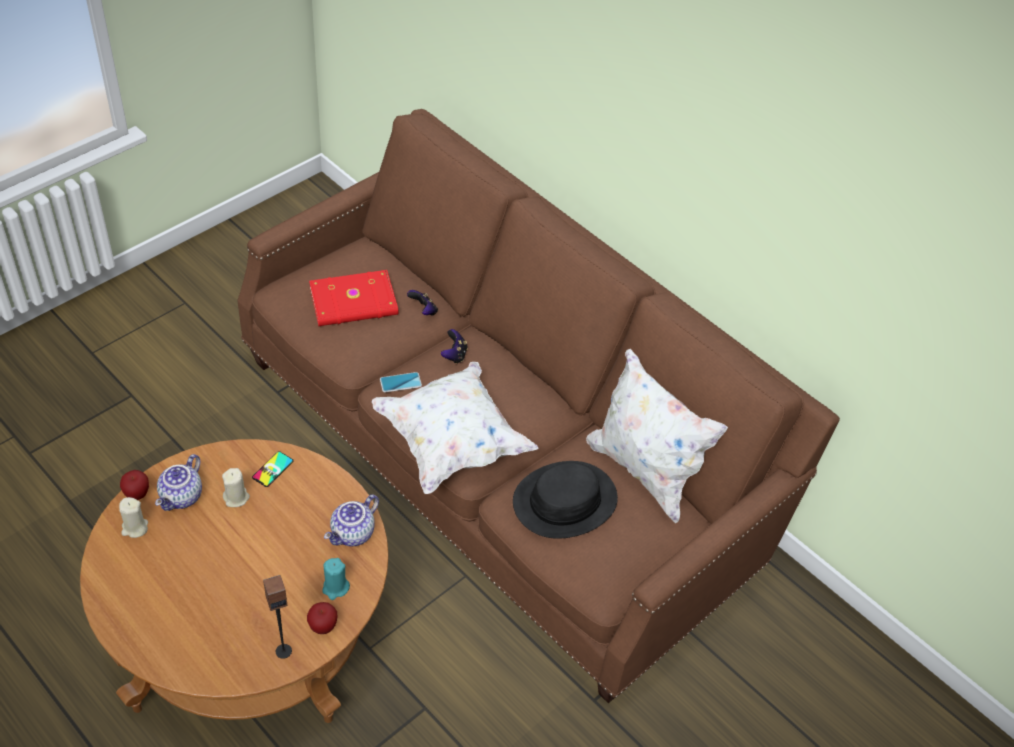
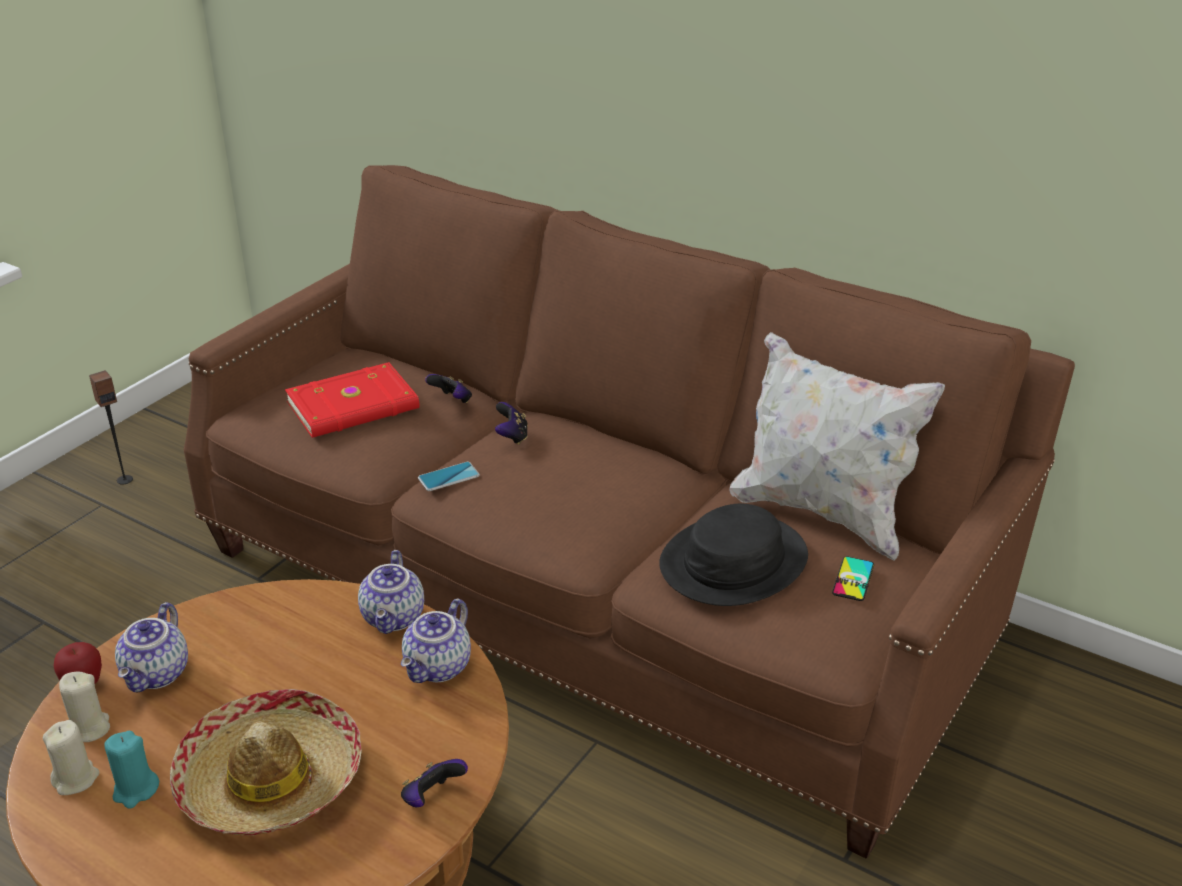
camera: 10 degrees left, 15 degrees down
beige candle [222,468,250,507] -> beige candle moved to [43,720,99,795]
phone [252,451,294,487] -> phone moved to [832,556,874,601]
speaker [263,575,292,659] -> speaker moved to [89,370,133,485]
apple [307,602,337,634] -> game controller [401,759,468,808]
turquoise candle [322,558,350,600] -> turquoise candle moved to [105,731,159,809]
white pillow [371,362,539,494] -> none
none -> hat [170,689,362,836]
none -> teapot [358,550,424,634]

